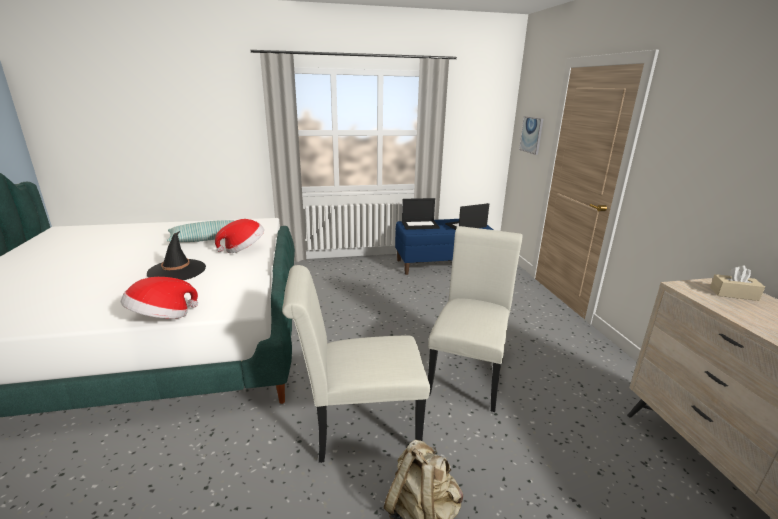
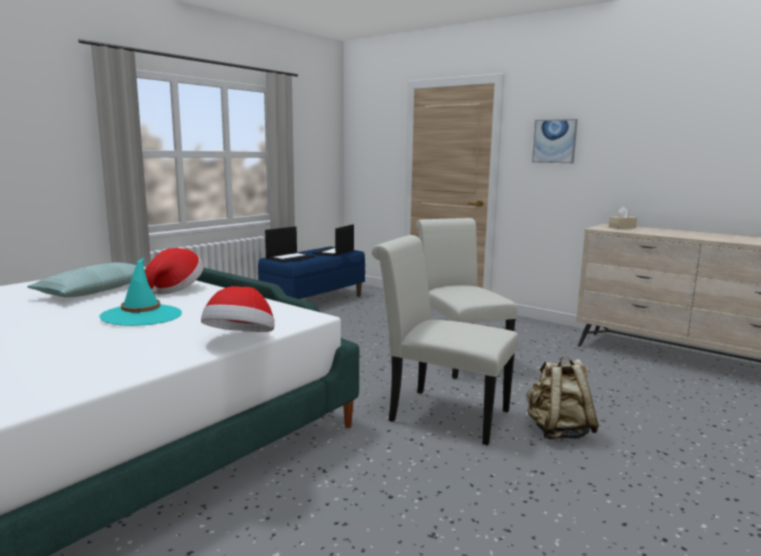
camera: 40 degrees left, 10 degrees down
black hat [147,231,206,280] -> turquoise hat [99,258,182,326]
white chair [282,265,430,463] -> white chair turned 75 degrees clockwise [372,235,519,445]
picture [519,116,543,155] -> picture moved to [532,119,578,163]

